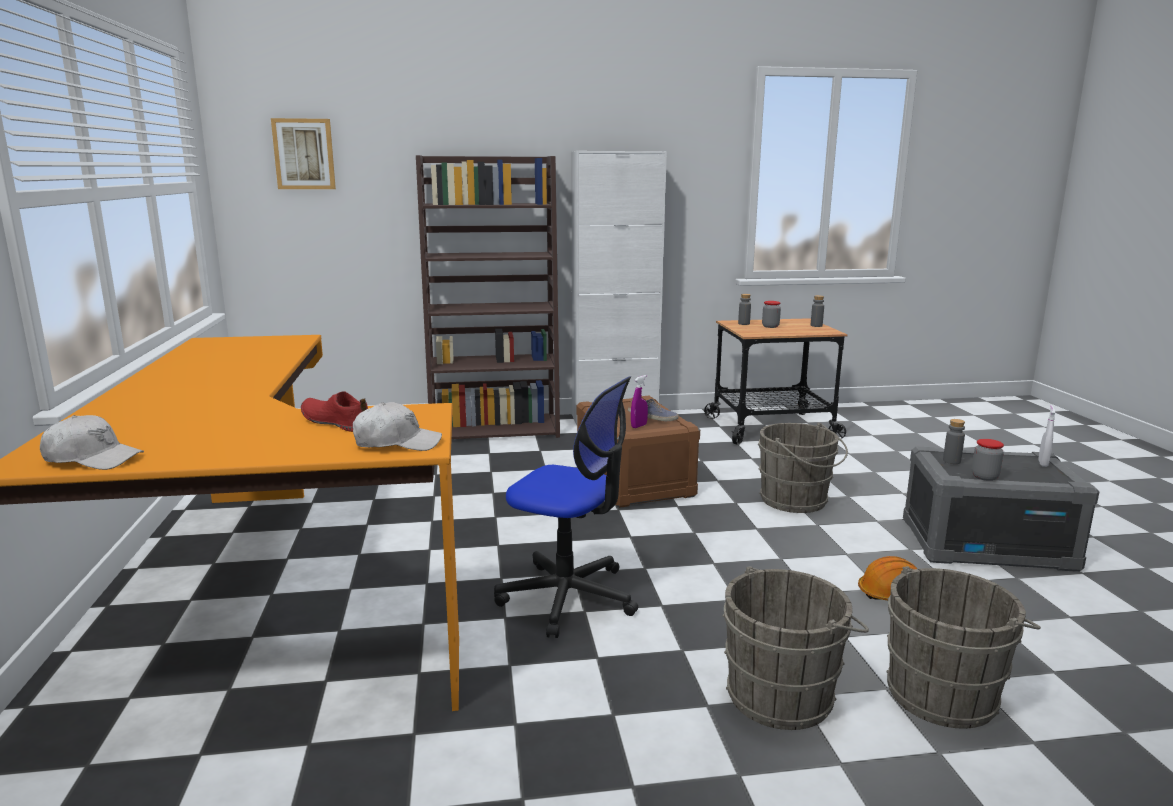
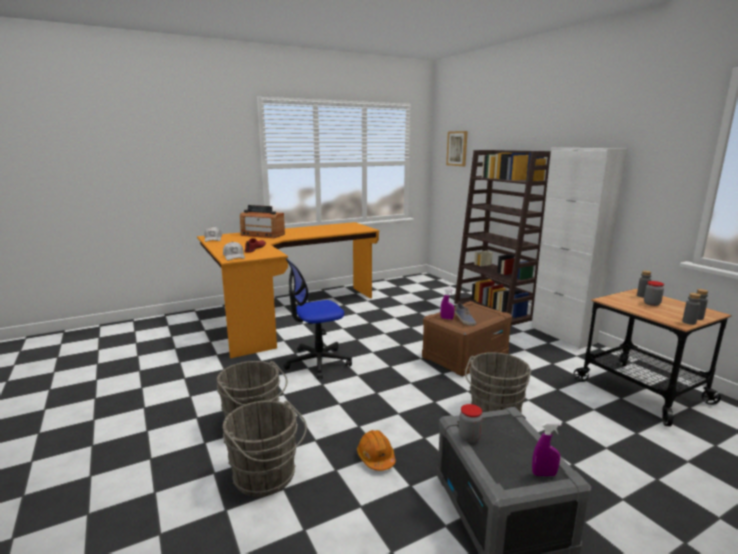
camera: 70 degrees right, 0 degrees up
office chair [494,376,638,638] -> office chair turned 60 degrees clockwise [283,258,352,379]
grey bottle [943,419,965,464] -> grey bottle moved to [682,293,701,325]
white spray bottle [1038,405,1055,467] -> purple spray bottle [532,423,562,476]
none -> radio [240,205,285,238]

